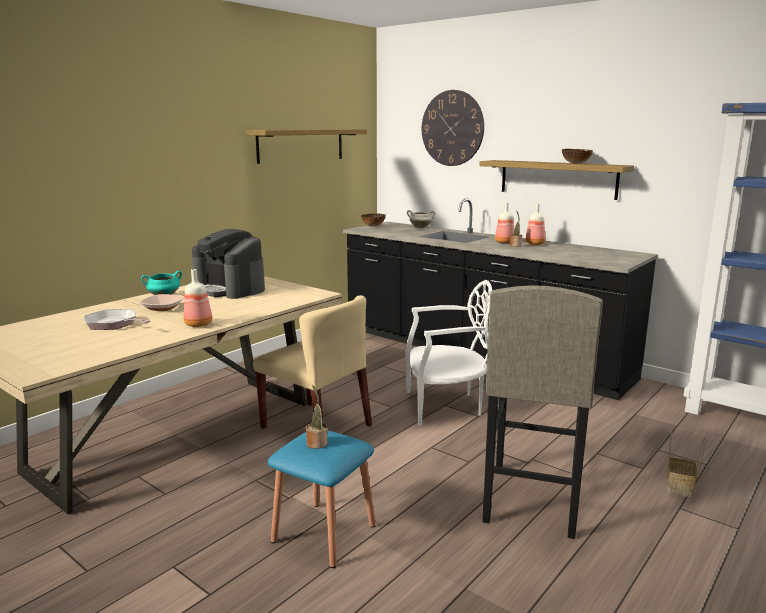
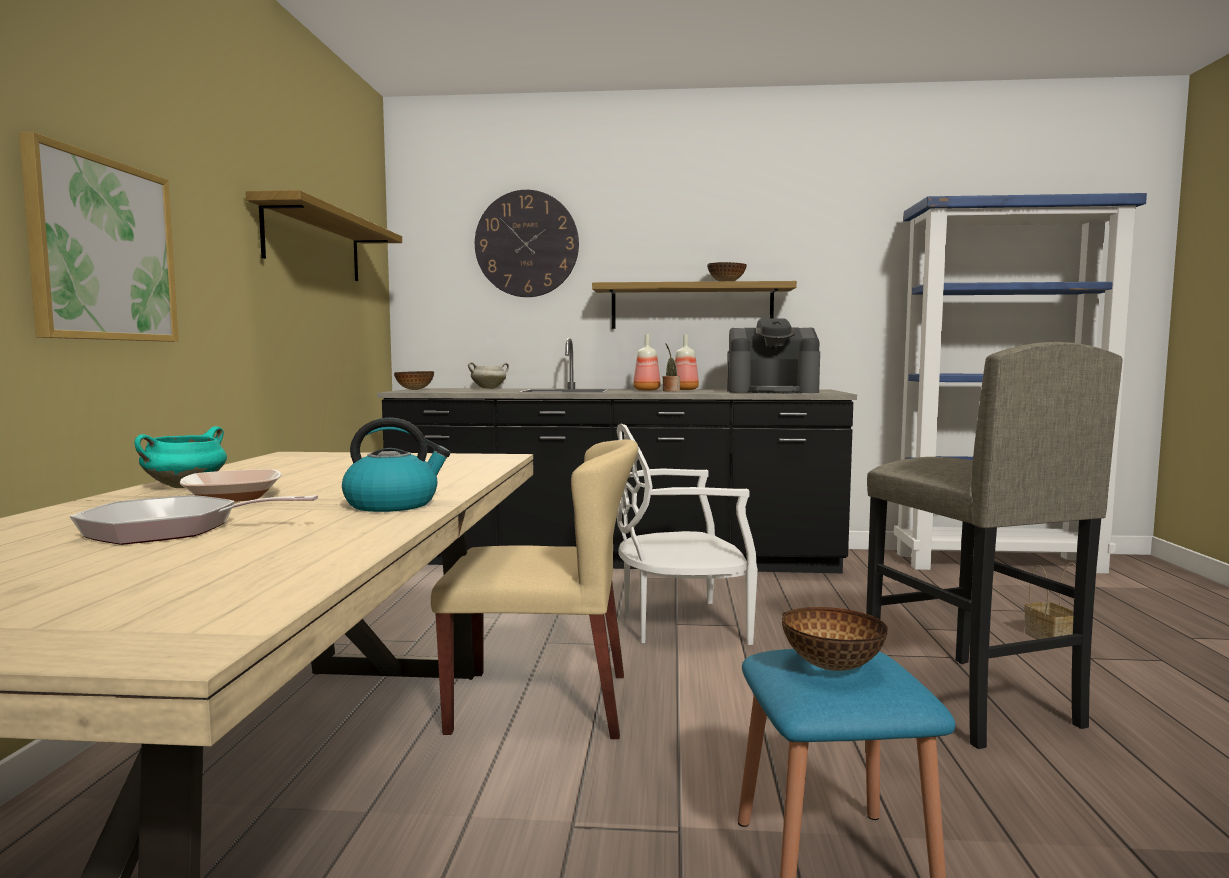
camera: 35 degrees left, 10 degrees down
bottle [184,269,212,327] -> kettle [342,418,451,512]
coffee machine [192,229,265,299] -> coffee machine moved to [727,318,820,393]
potted plant [306,385,328,449] -> bowl [782,607,888,671]
white chair [406,280,492,426] -> white chair turned 150 degrees counterclockwise [617,424,758,645]
none -> picture [19,132,179,342]

